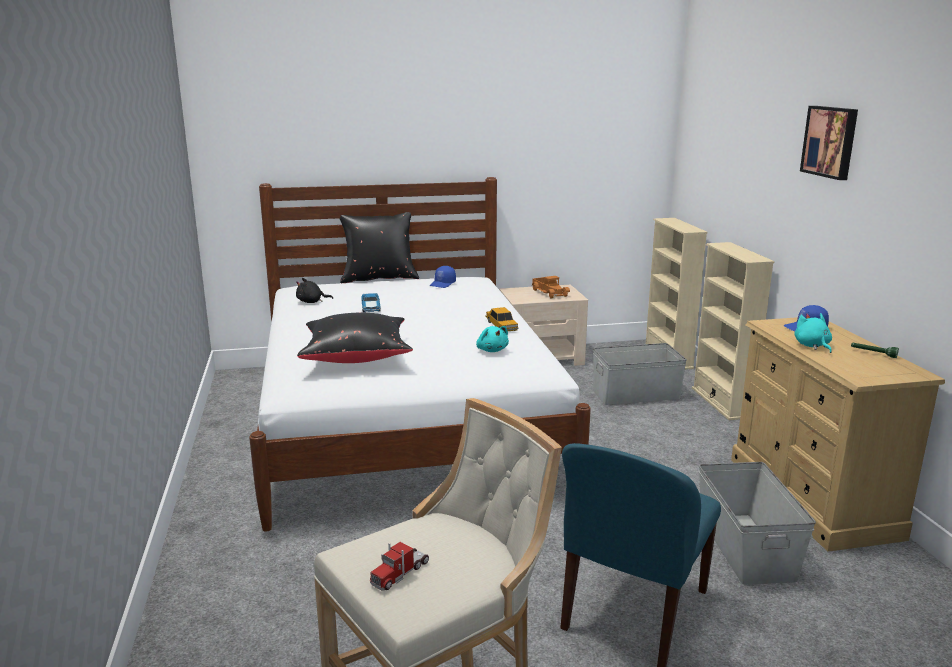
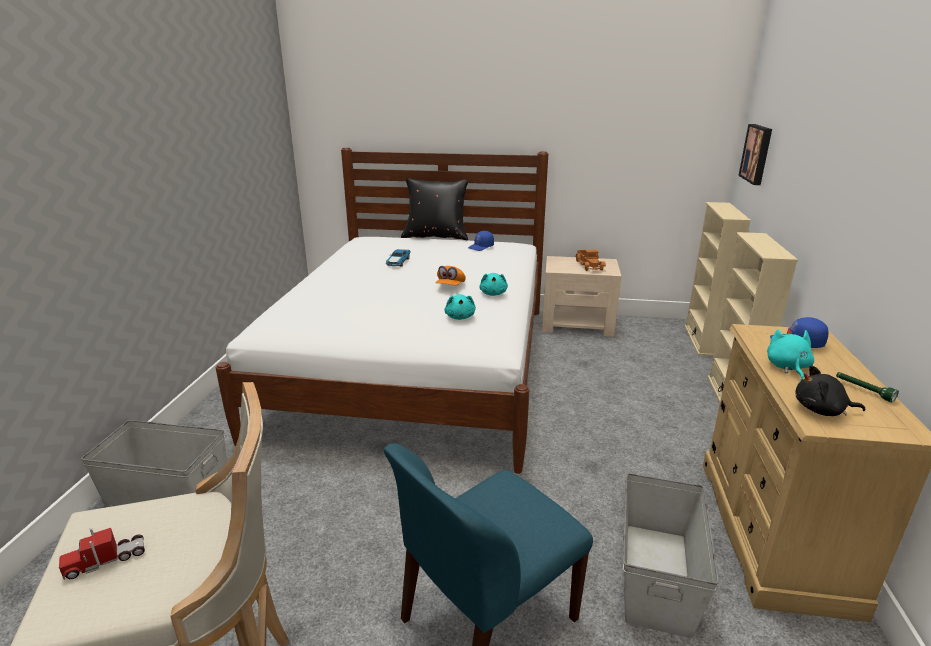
camera: 20 degrees right, 5 degrees up
black plush toy [296,278,333,303] -> black plush toy moved to [795,365,865,416]
black pillow [297,313,413,363] -> none
toy car [485,307,519,331] -> turquoise plush toy [479,273,508,296]
grey storage box [593,343,687,405] -> grey storage box moved to [81,420,227,506]
picture [800,106,858,180] -> picture moved to [738,124,772,185]
none -> orange cap [435,266,466,285]

